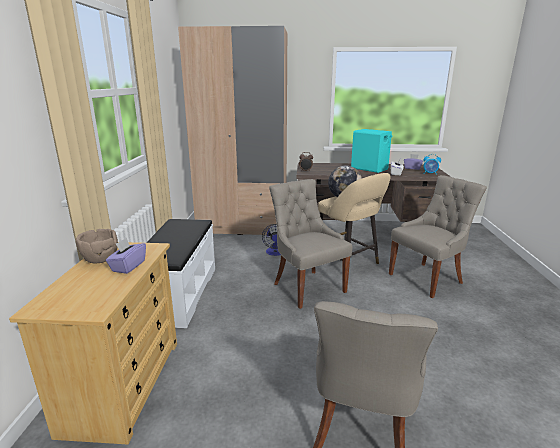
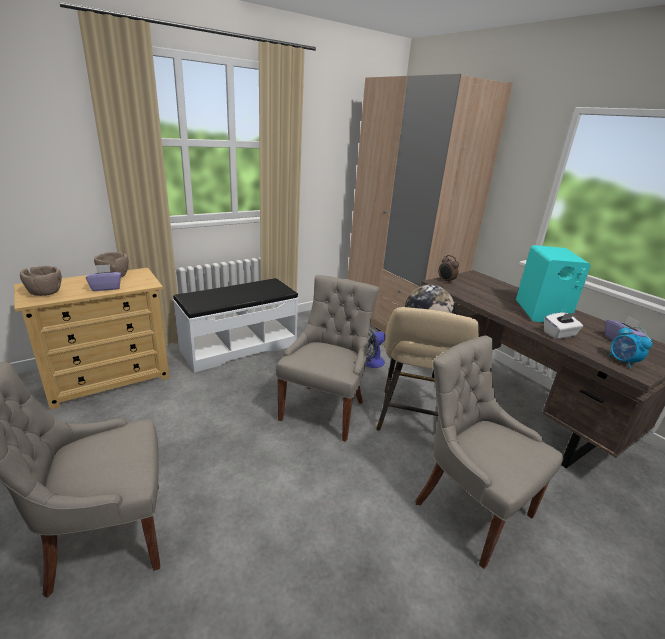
camera: 50 degrees right, 5 degrees up
grey chair [389,175,487,298] -> grey chair turned 150 degrees counterclockwise [415,336,563,569]
none -> brown bowl [20,266,62,296]

